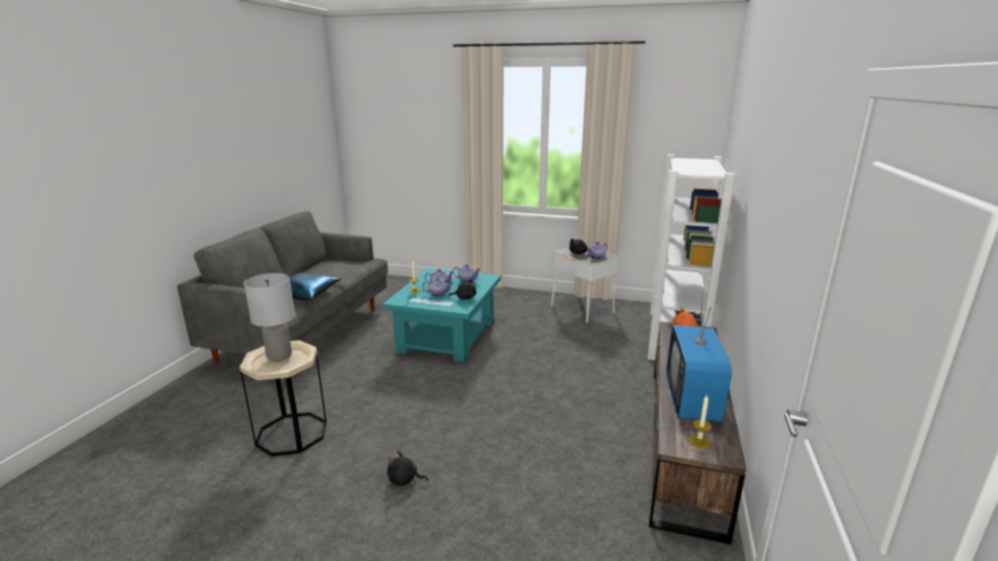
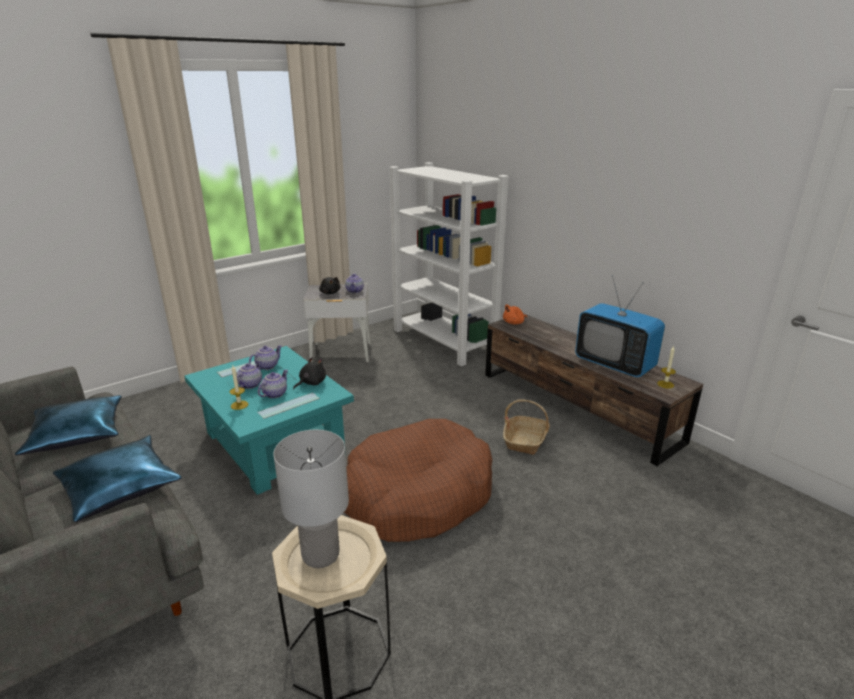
camera: 55 degrees left, 5 degrees up
black plush toy [387,451,428,486] -> none
none -> blue pillow [15,395,122,455]
none -> brown dog bed [344,419,492,542]
none -> basket [503,399,550,455]

